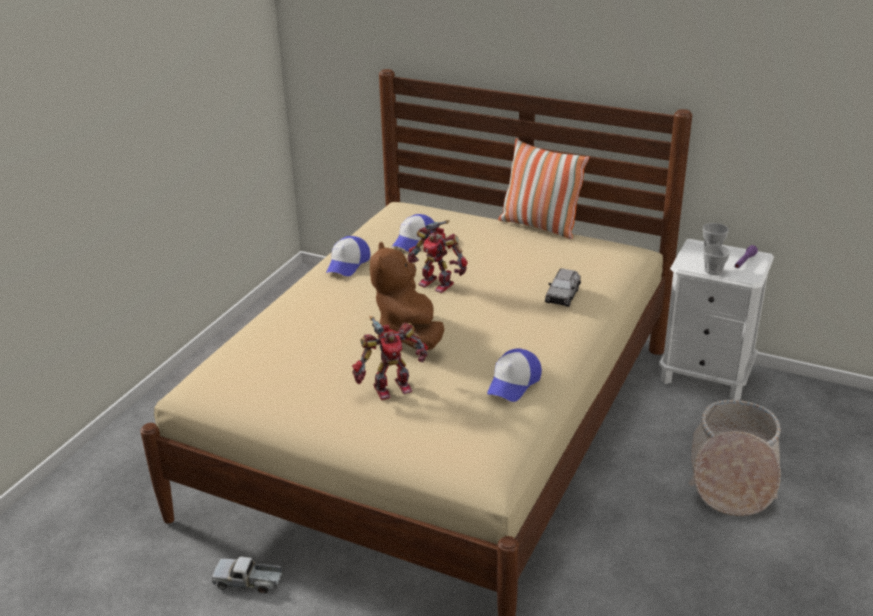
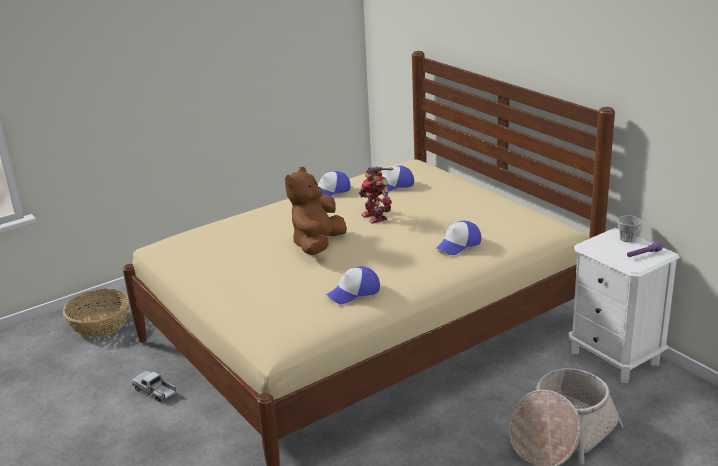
camera: 30 degrees right, 5 degrees down
toy robot [352,316,428,400] -> none
pillow [498,138,590,239] -> none
grey toy car [545,269,581,307] -> cap [435,221,481,255]
cup [703,245,730,275] -> none
none -> basket [63,289,129,338]

